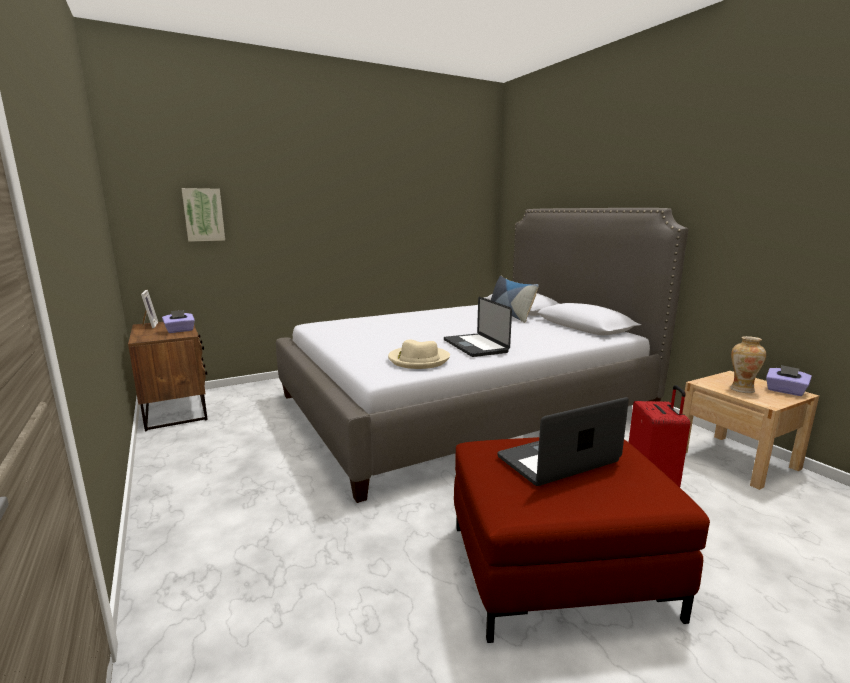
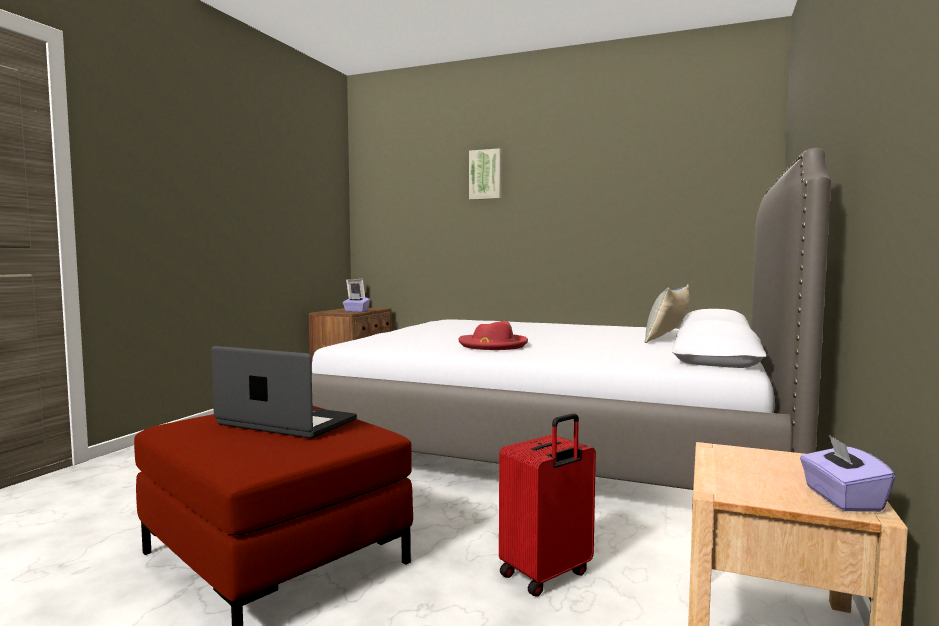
camera: 50 degrees right, 10 degrees down
picture [181,188,225,242] -> picture moved to [469,148,501,200]
beige hat [388,339,450,369] -> none
laptop [444,297,512,357] -> red hat [458,321,528,350]
vase [730,336,766,393] -> none

